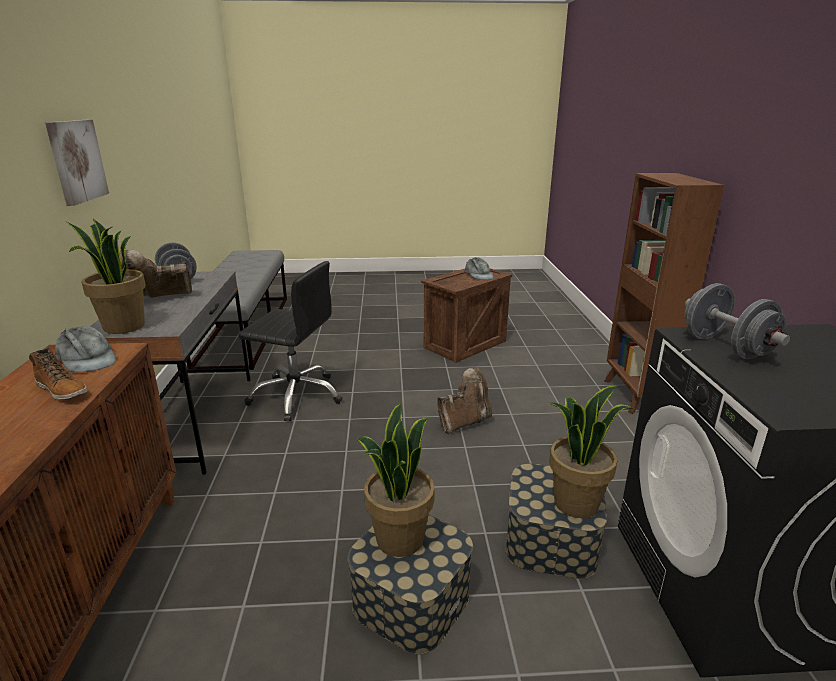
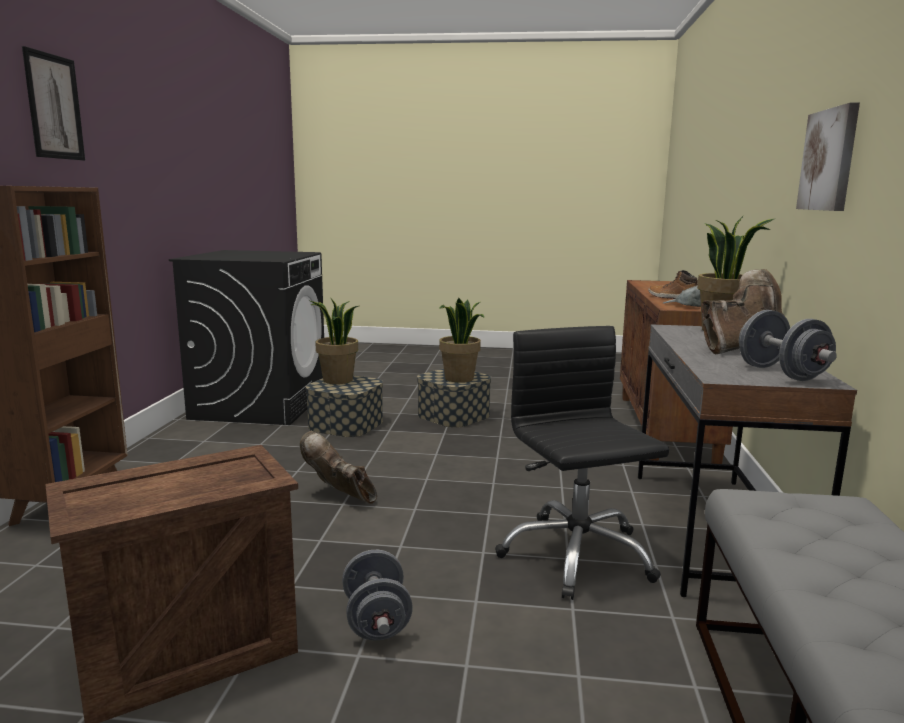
camera: 170 degrees left, 10 degrees down
black office chair [239,261,343,421] -> black office chair turned 45 degrees clockwise [495,326,669,600]
brown boot [437,367,492,434] -> brown boot turned 60 degrees clockwise [300,431,377,504]
grey cap [465,257,494,280] -> none
grey dumbbell [685,283,790,359] -> grey dumbbell moved to [342,550,413,641]
none -> picture [22,46,85,160]

